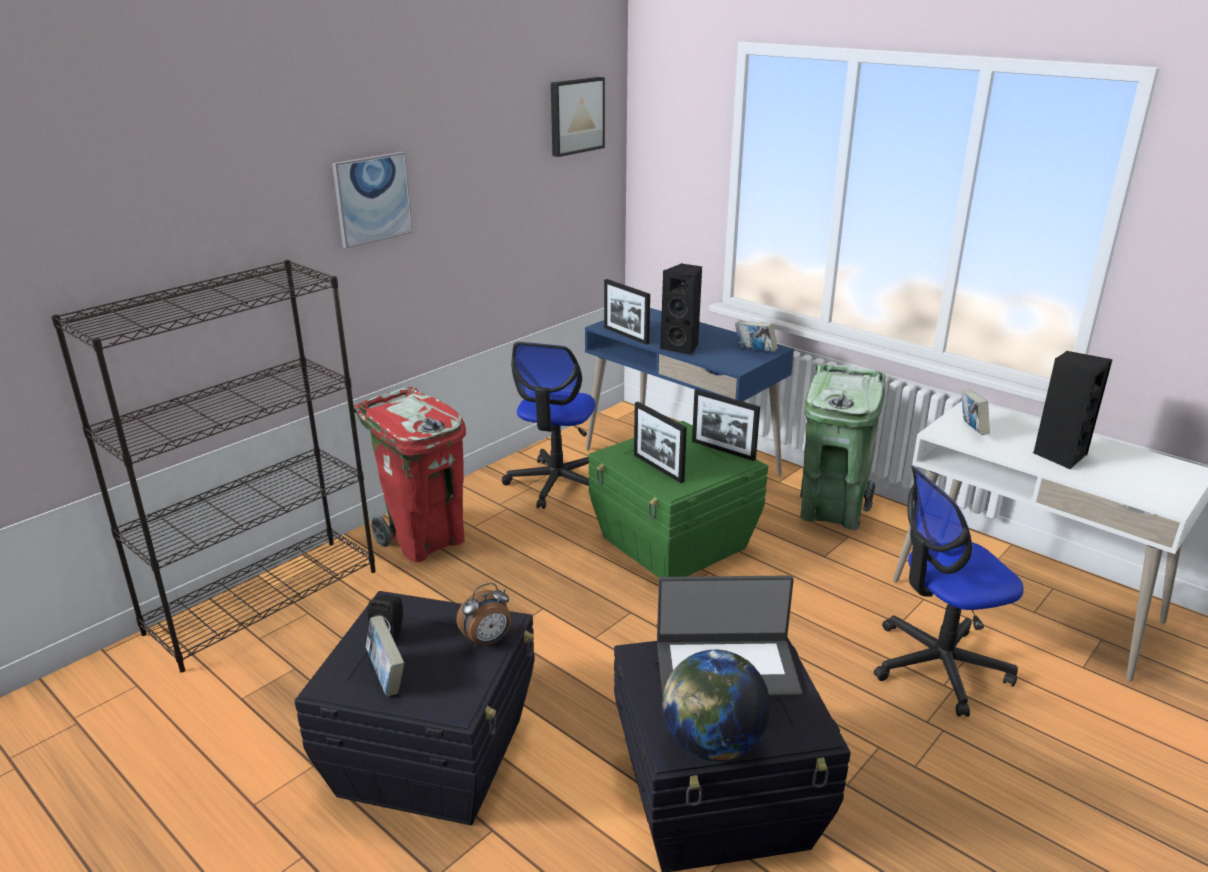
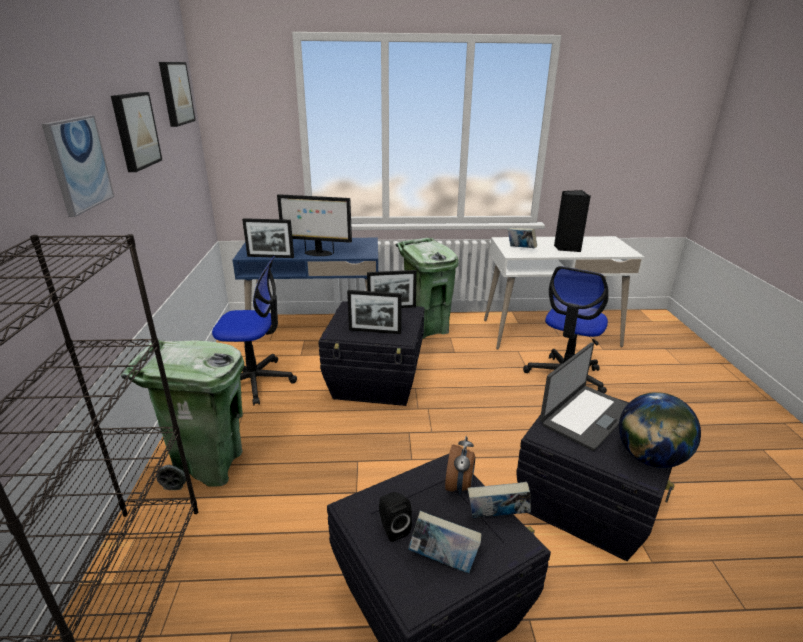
camera: 45 degrees left, 0 degrees up
red trash can [354,387,466,562] -> green trash can [121,339,244,490]
office chair [502,342,595,509] -> office chair turned 60 degrees counterclockwise [212,256,297,405]
green storage box [588,421,768,578] -> black storage box [318,301,425,406]
black speaker [660,263,702,355] -> monitor [277,194,352,256]
book [735,321,778,352] -> book moved to [468,482,531,518]
none -> picture [111,92,162,172]

